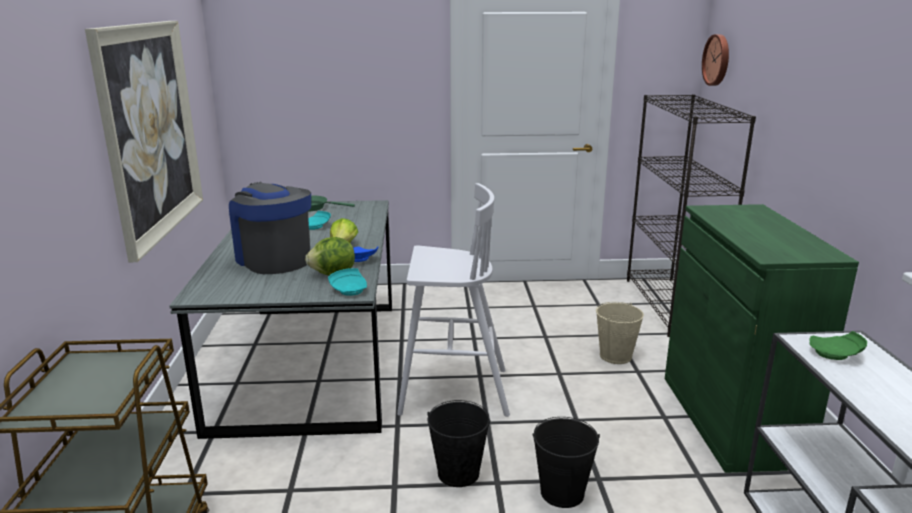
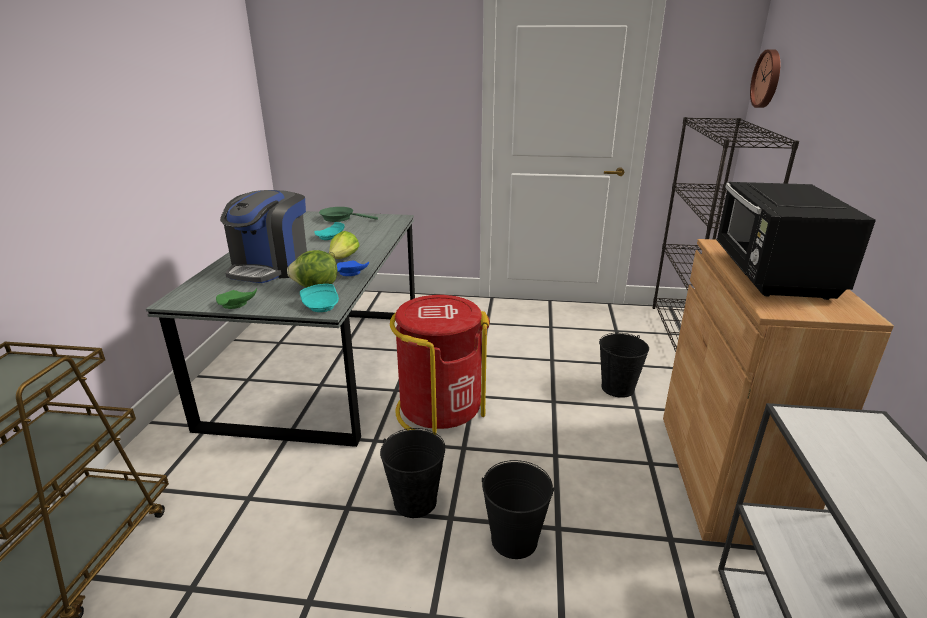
camera: 10 degrees right, 5 degrees up
picture [85,21,203,262] -> none
coffee machine [229,182,311,274] -> coffee machine turned 135 degrees counterclockwise [220,190,307,283]
white stool [397,183,510,417] -> red trash can [390,295,490,435]
beige bucket [596,302,644,364] -> black bucket [599,333,649,398]
green cabinet [665,204,859,473] -> brown cabinet [663,239,894,545]
green plate [809,331,867,360] -> green plate moved to [216,288,257,309]
none -> black microwave [716,182,876,300]

